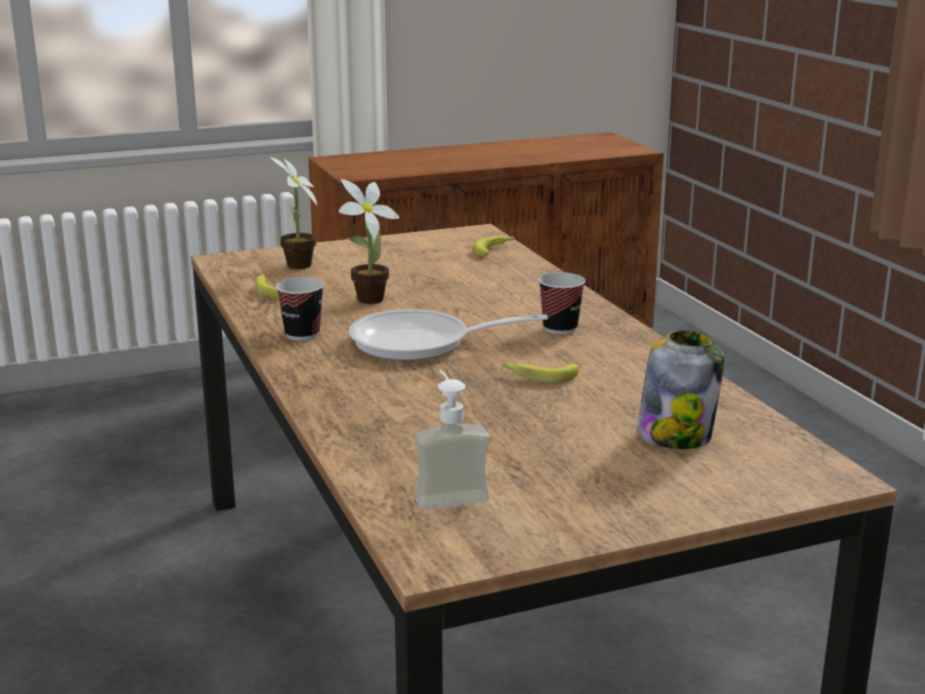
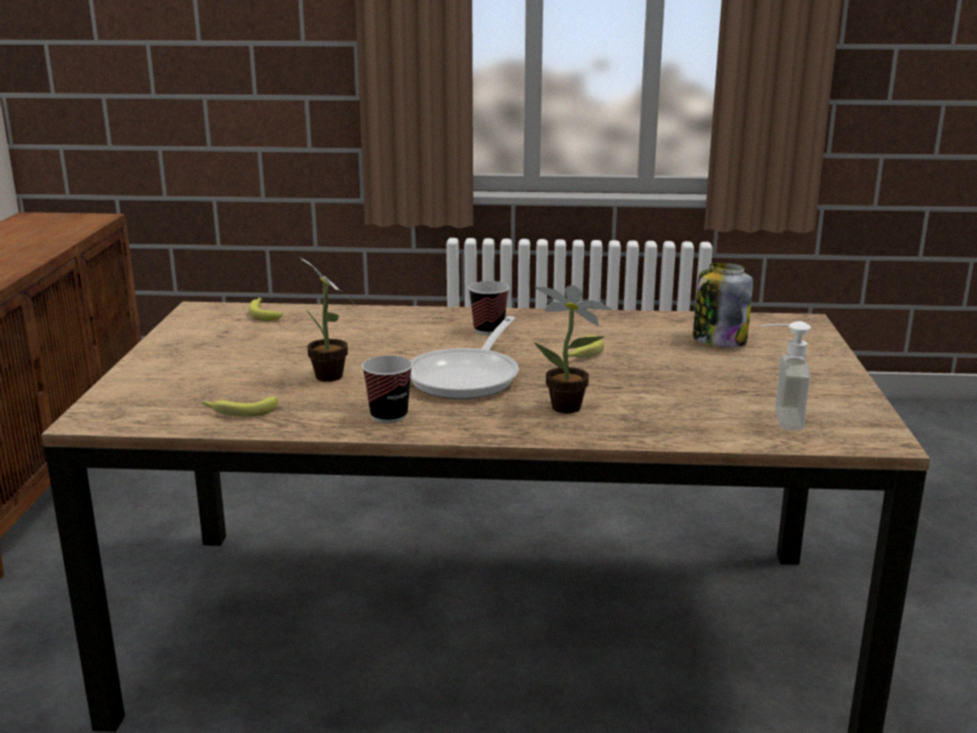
camera: 65 degrees left, 0 degrees up
potted plant [270,157,317,269] -> potted plant moved to [534,285,612,413]

